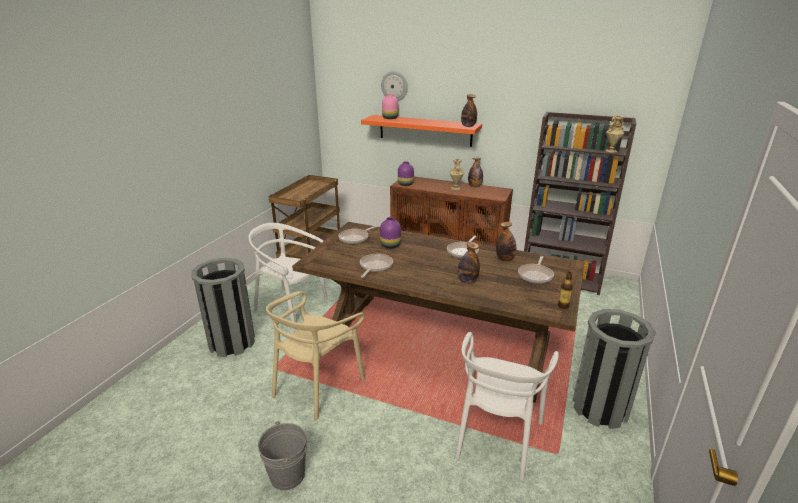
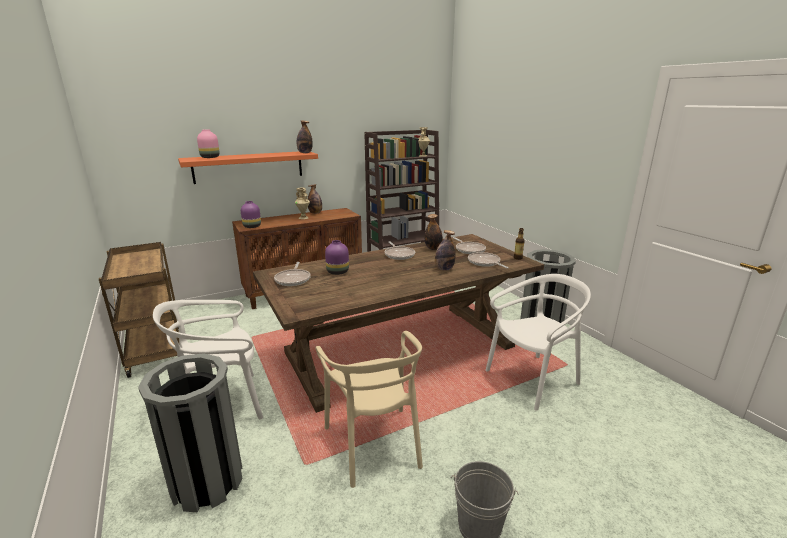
camera: 50 degrees left, 5 degrees down
frying pan [360,254,393,278] -> frying pan moved to [468,252,509,269]
wall clock [381,71,408,101] -> none
white chair [455,332,559,480] -> white chair turned 90 degrees counterclockwise [485,274,591,411]

